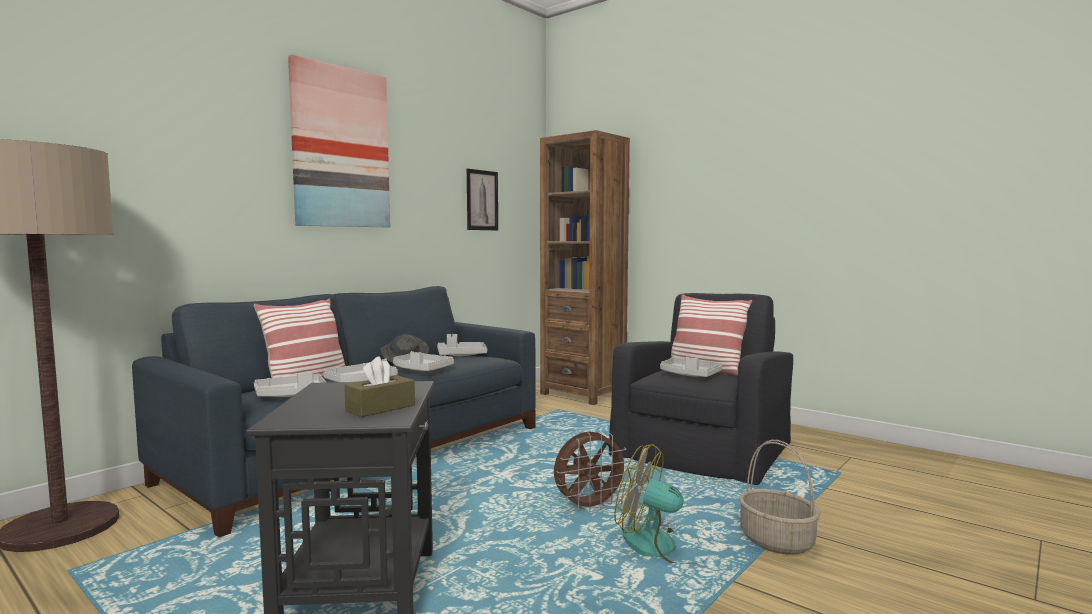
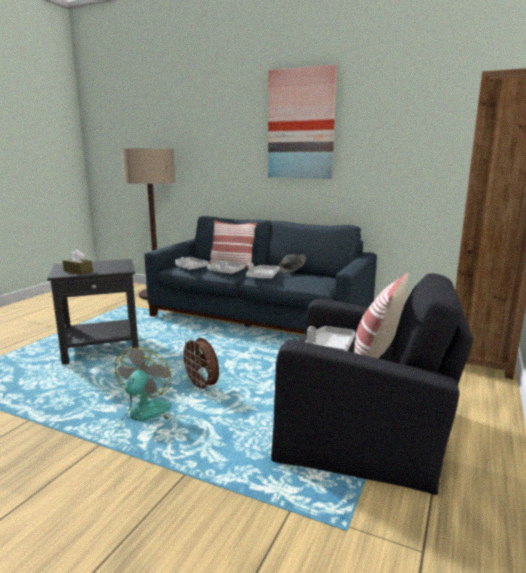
camera: 75 degrees right, 10 degrees up
grey tray [437,334,487,356] -> none
picture [467,169,498,230] -> none
basket [739,440,820,555] -> none

